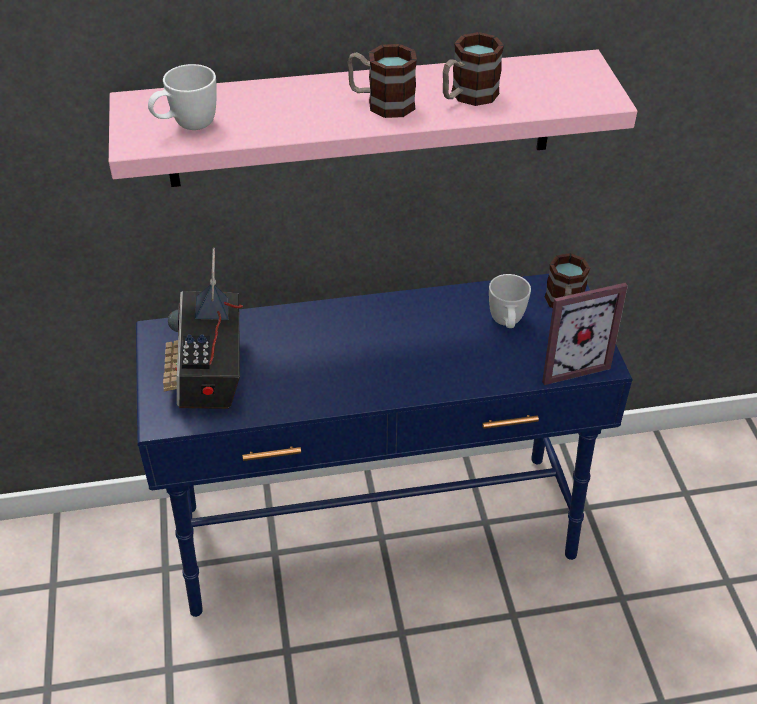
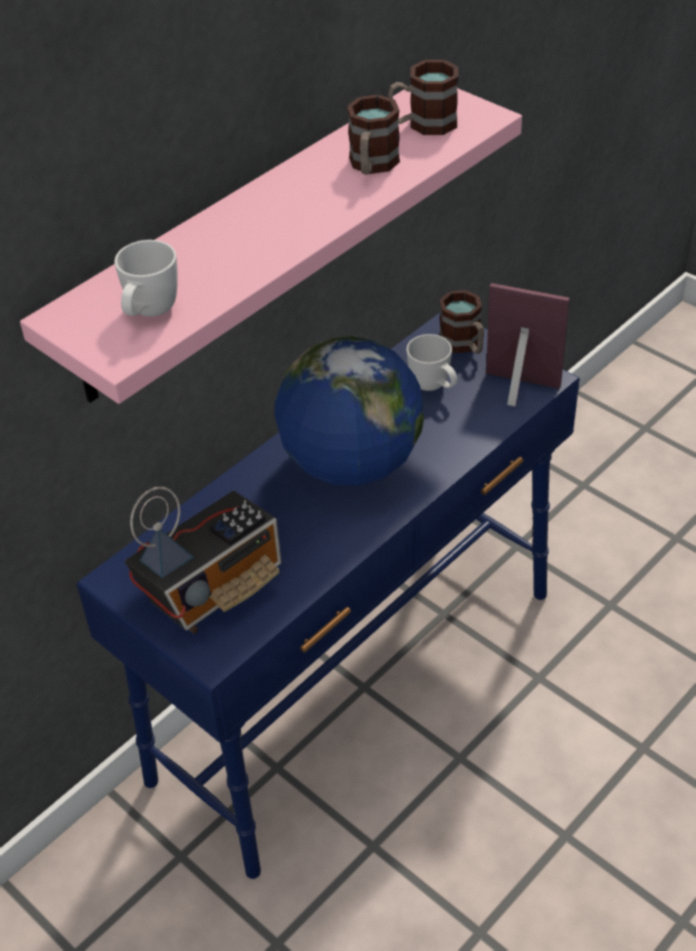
camera: 35 degrees left, 0 degrees up
radio [163,247,243,409] -> radio turned 90 degrees counterclockwise [125,486,282,634]
mug [347,44,417,118] -> mug moved to [388,60,458,135]
picture frame [542,283,628,385] -> picture frame turned 105 degrees counterclockwise [486,283,569,407]
none -> globe [274,336,424,486]

